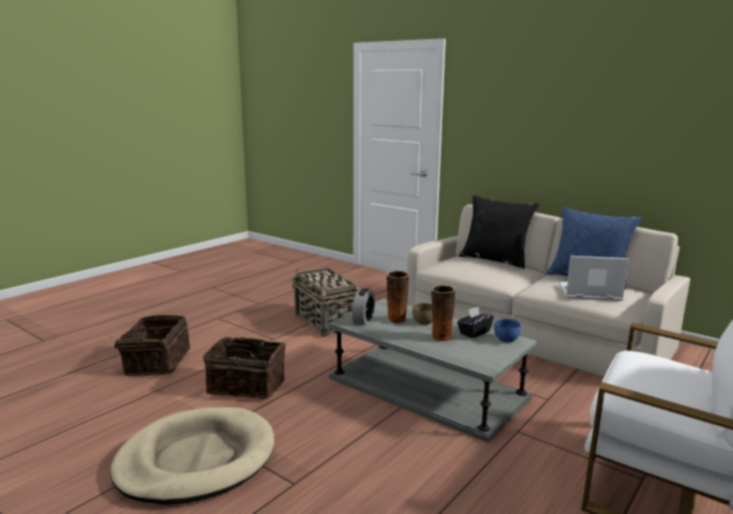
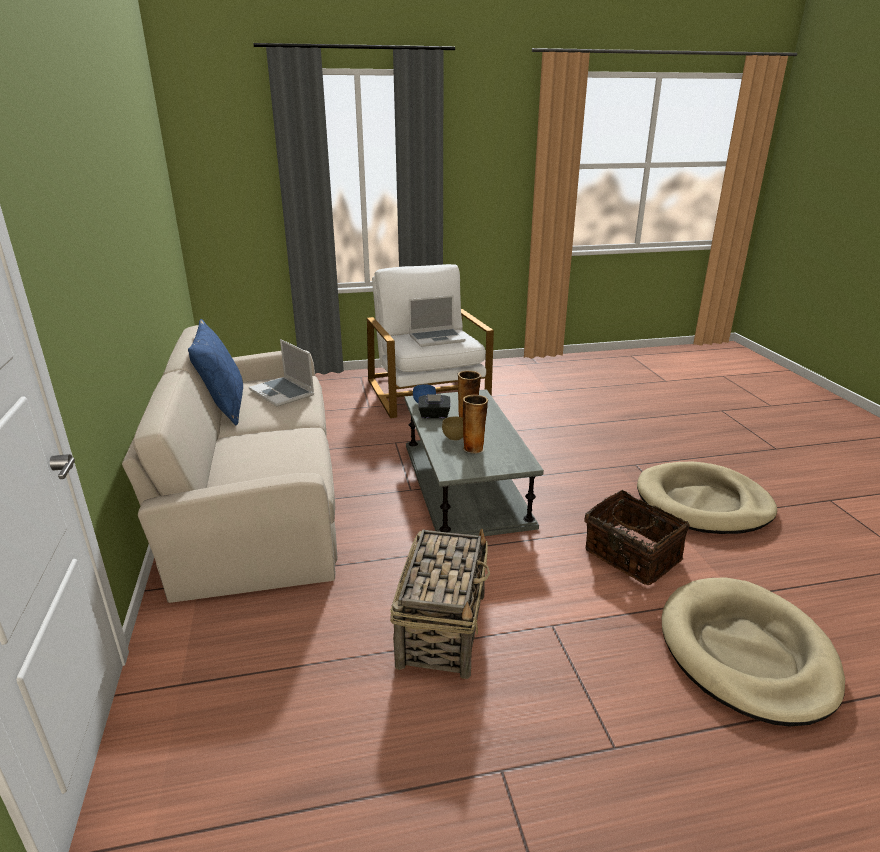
camera: 140 degrees left, 10 degrees up
basket [104,315,190,376] -> beige dog bed [662,577,845,727]
alarm clock [352,288,375,325] -> none
black pillow [459,195,539,269] -> none
none -> laptop [409,295,465,347]

